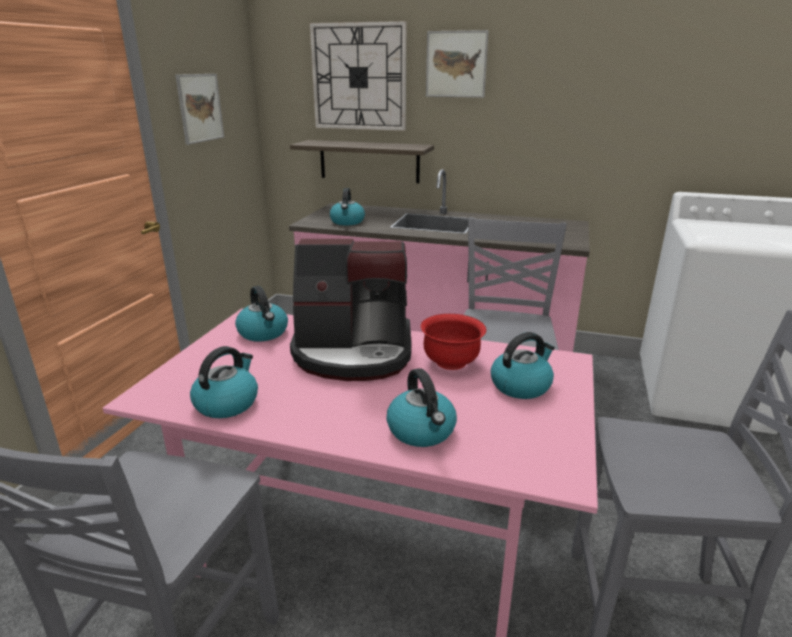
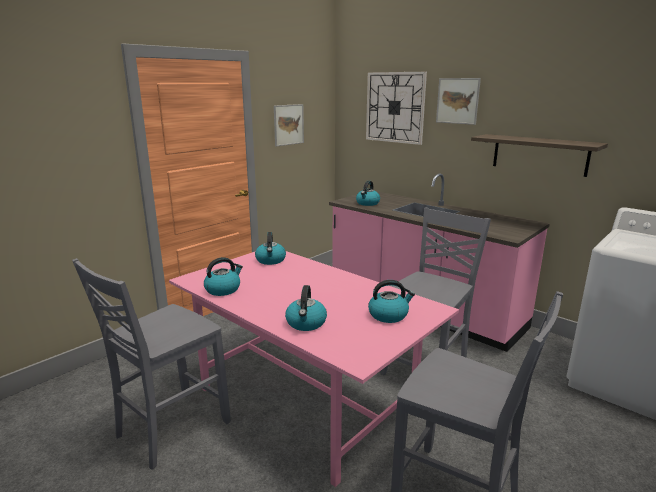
camera: 25 degrees right, 5 degrees down
shelf [290,140,434,183] -> shelf moved to [471,134,608,177]
coffee machine [290,239,411,381] -> none
red bowl [421,314,486,370] -> none

